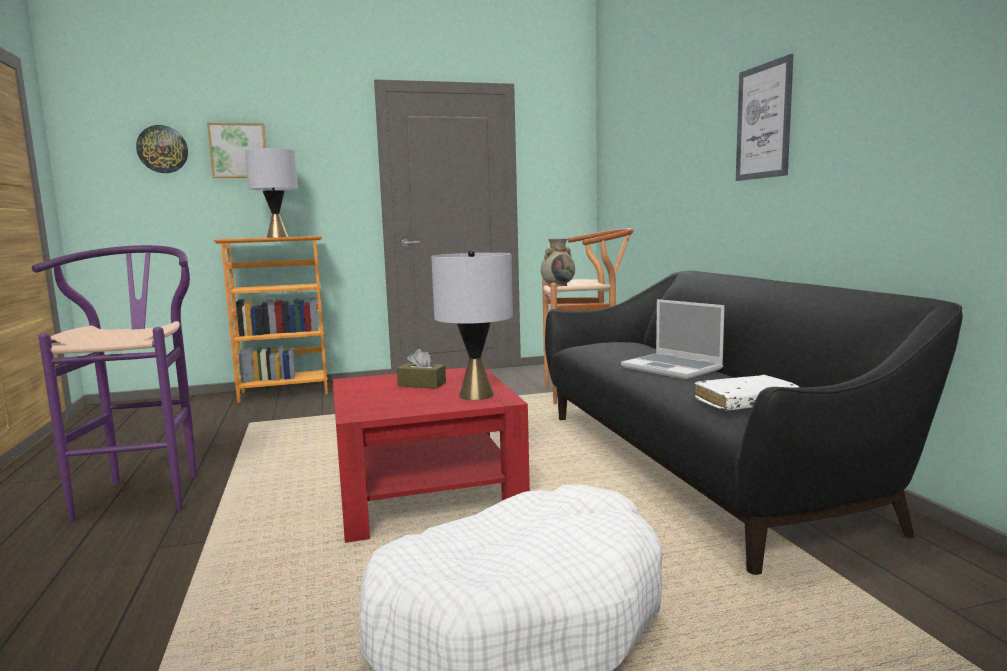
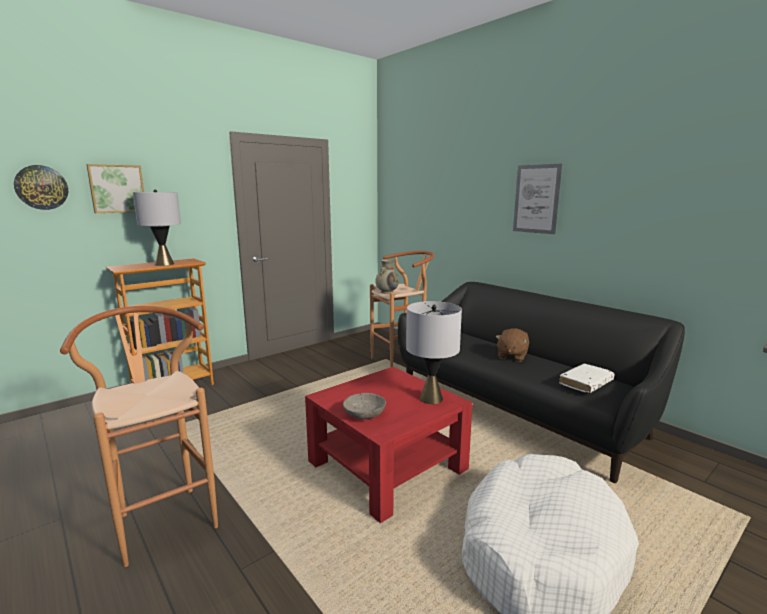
camera: 25 degrees left, 5 degrees up
purple stool [32,245,197,522] -> brown stool [60,306,218,567]
brown tissue box [397,349,446,389] -> none
laptop [621,299,725,379] -> brown plush toy [496,328,529,362]
none -> grey bowl [343,393,386,419]

